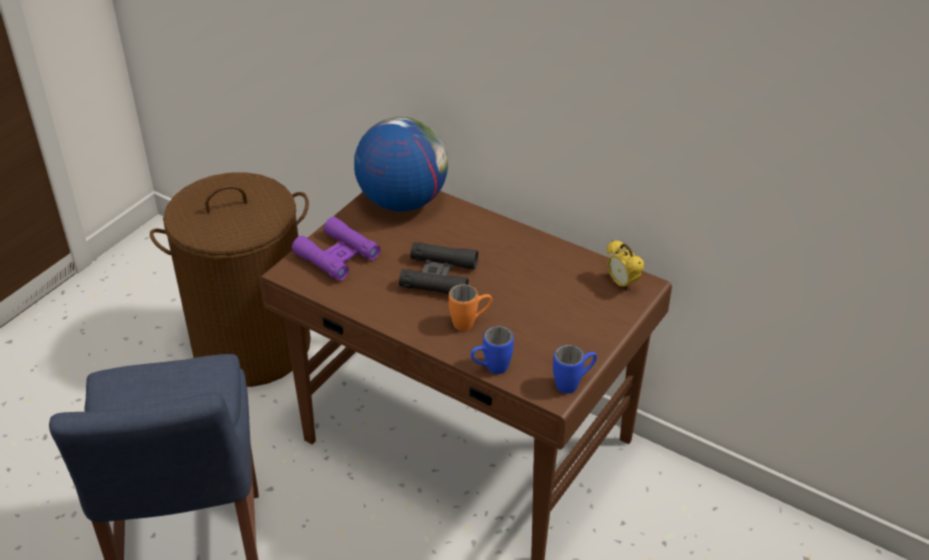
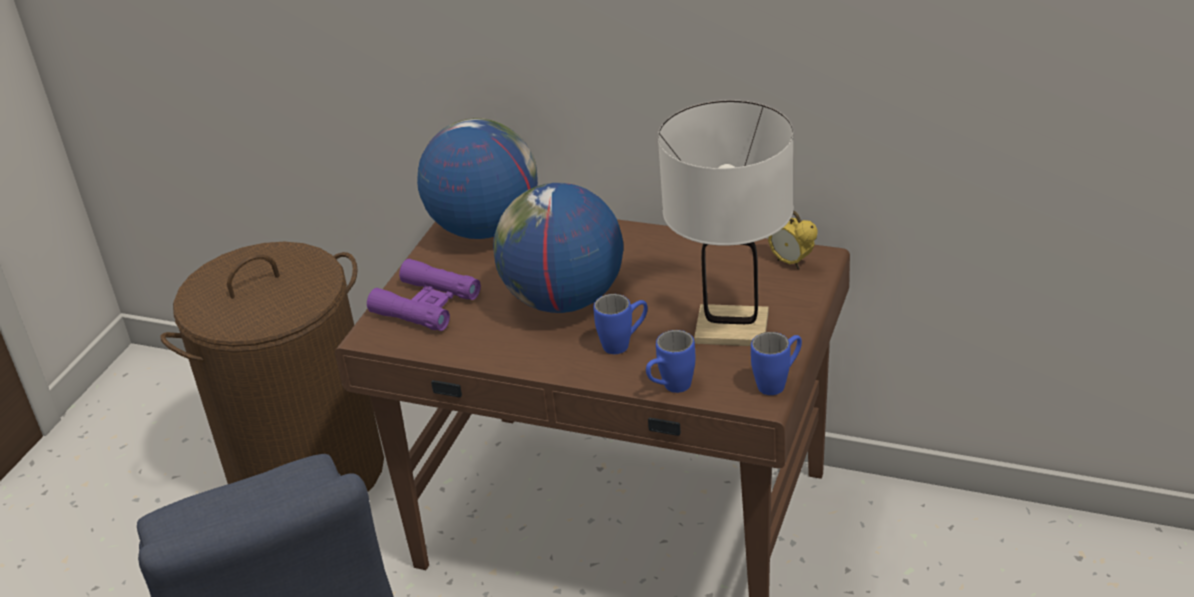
camera: 10 degrees left, 5 degrees down
black binoculars [399,242,478,294] -> globe [493,183,623,313]
orange mug [449,284,492,331] -> blue mug [593,294,648,354]
none -> white table lamp [658,100,794,346]

